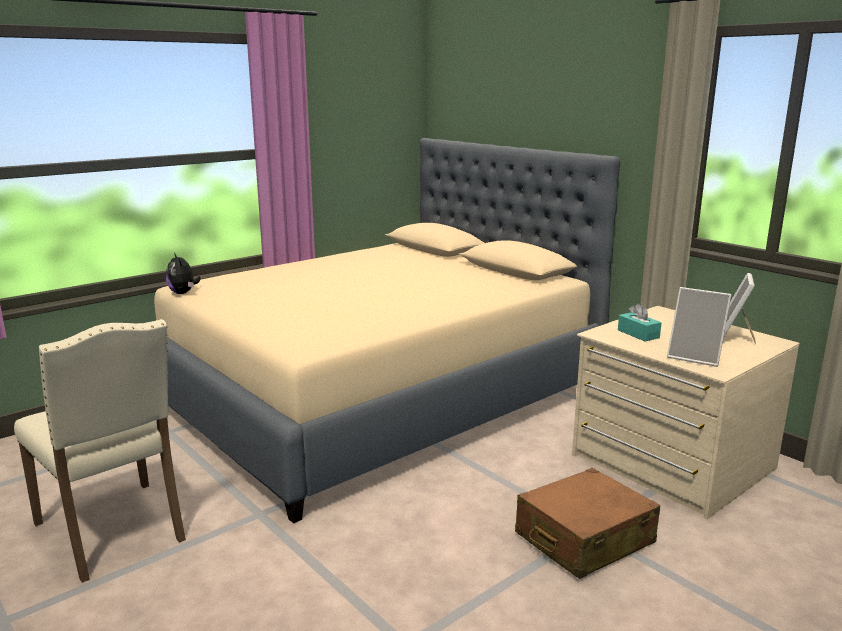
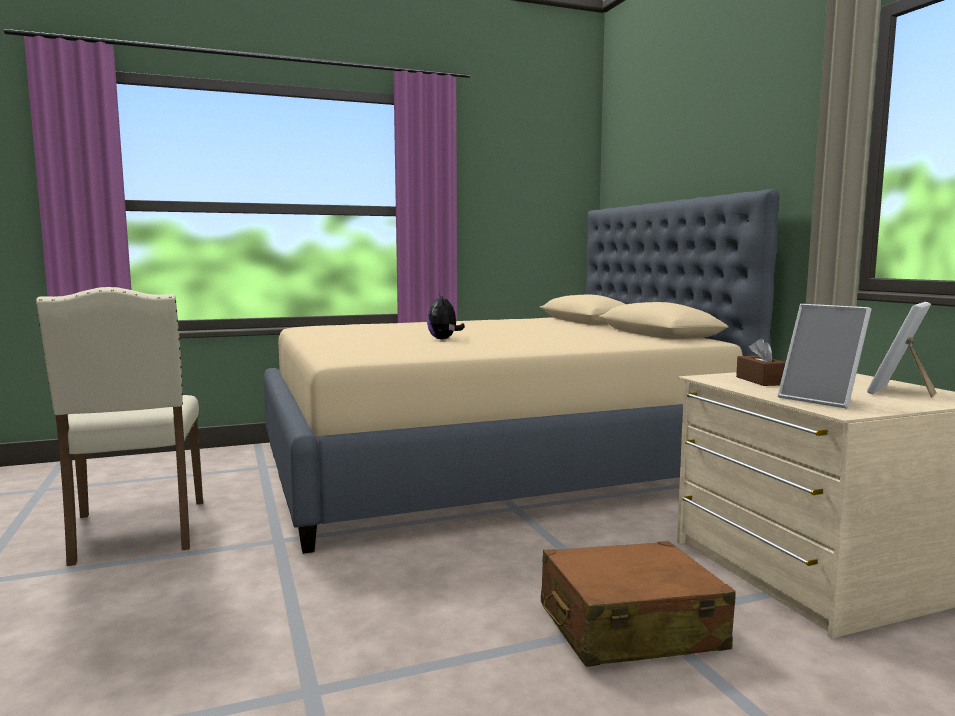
camera: 20 degrees right, 10 degrees down
plush toy [166,253,201,294] -> plush toy moved to [427,294,465,339]
turquoise tissue box [618,303,662,342] -> brown tissue box [736,338,786,386]

